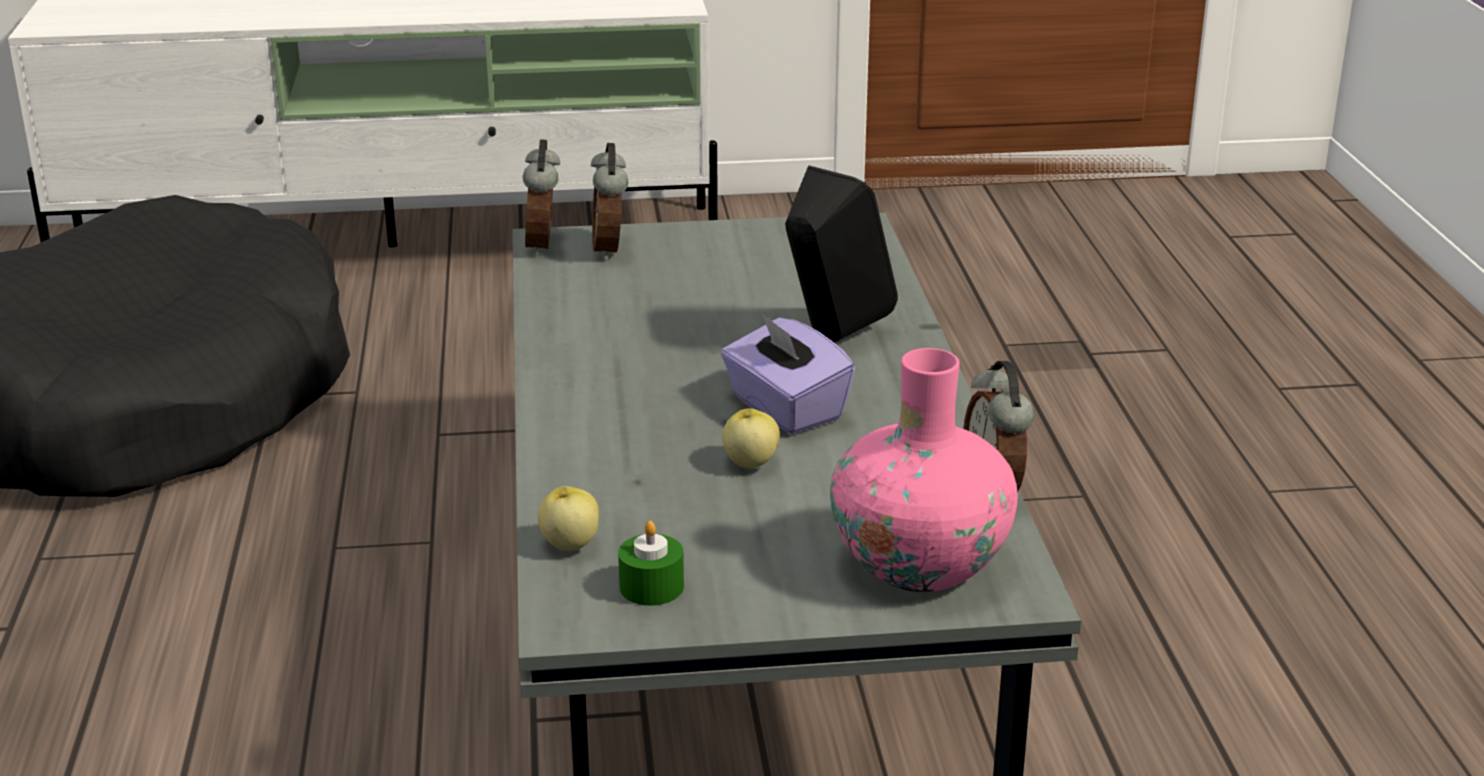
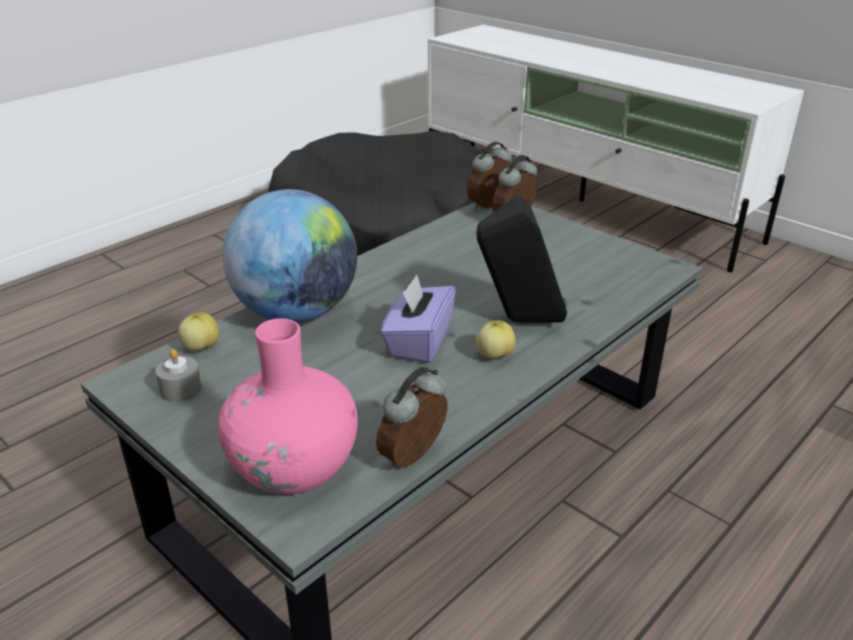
camera: 50 degrees right, 5 degrees up
green candle [618,521,684,606] -> grey candle [155,349,202,402]
apple [722,408,780,468] -> apple moved to [476,320,516,359]
none -> globe [222,189,357,322]

